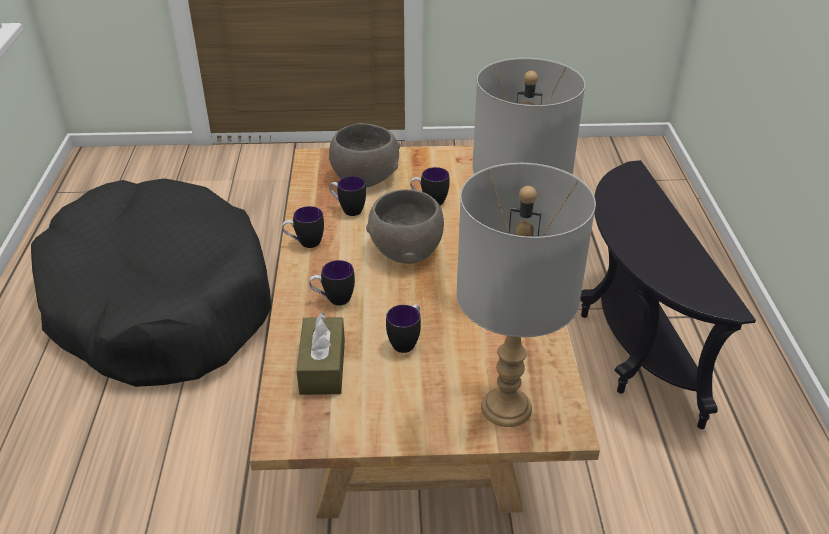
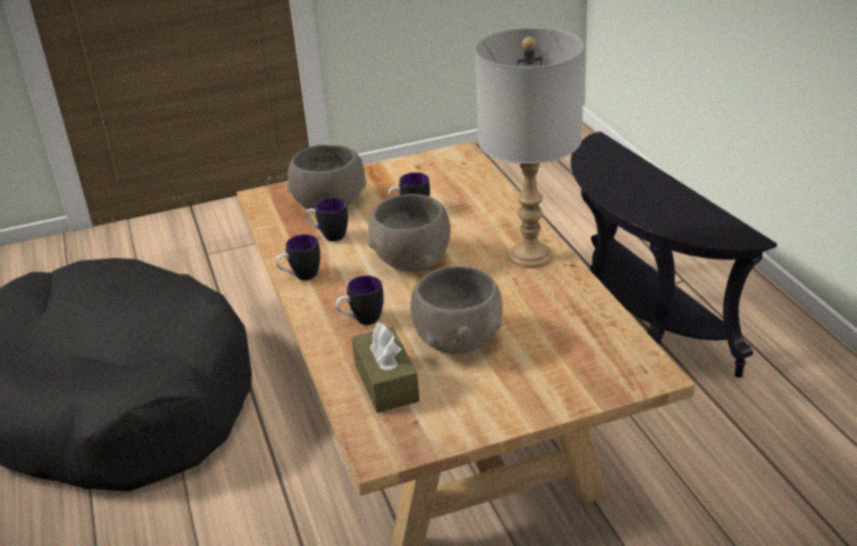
camera: 15 degrees left, 5 degrees down
mug [386,304,421,353] -> grey bowl [410,266,503,354]
grey table lamp [456,163,596,427] -> none

